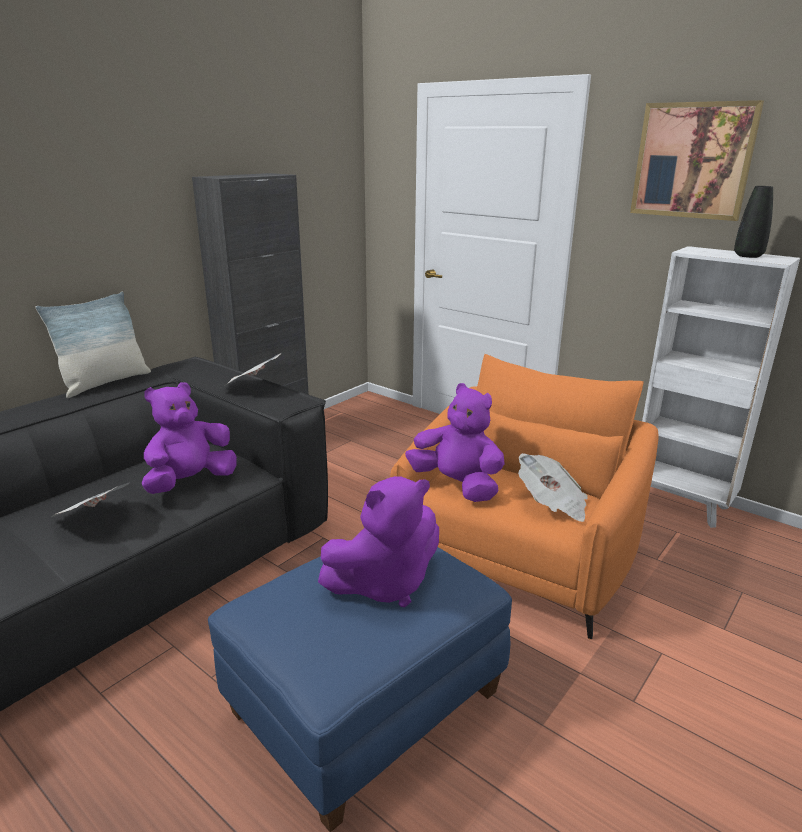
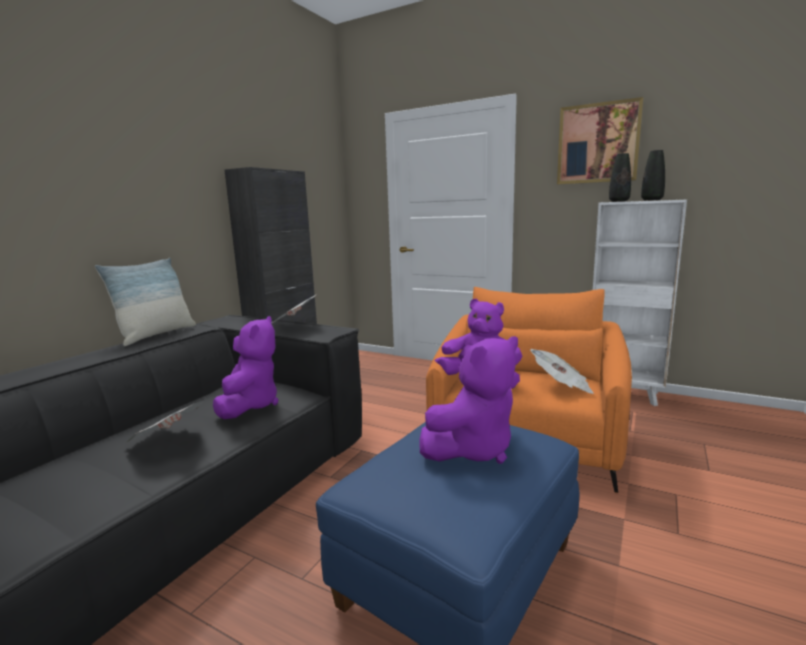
camera: 10 degrees left, 10 degrees down
purple plush toy [142,382,237,494] -> purple plush toy turned 150 degrees clockwise [213,316,279,419]
none -> black vase [609,153,631,202]

